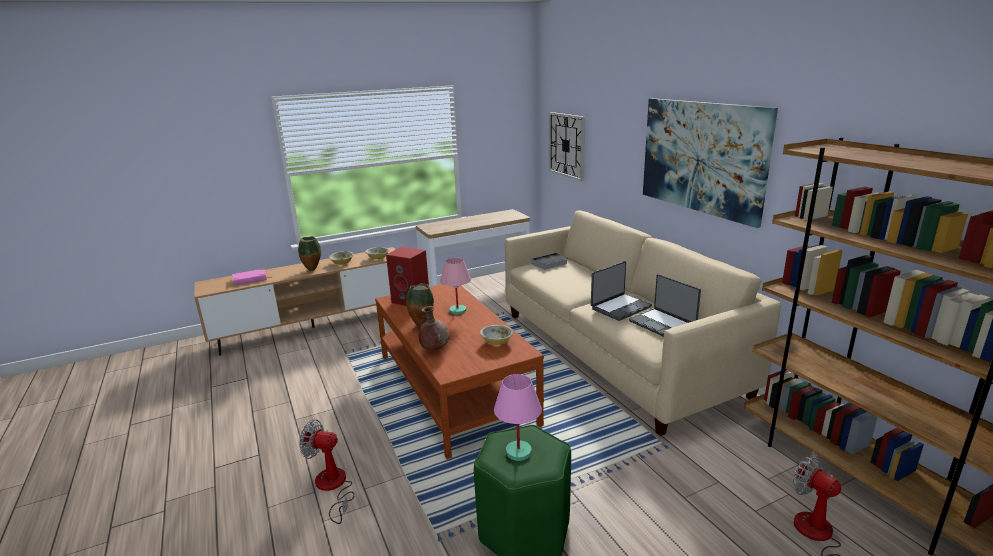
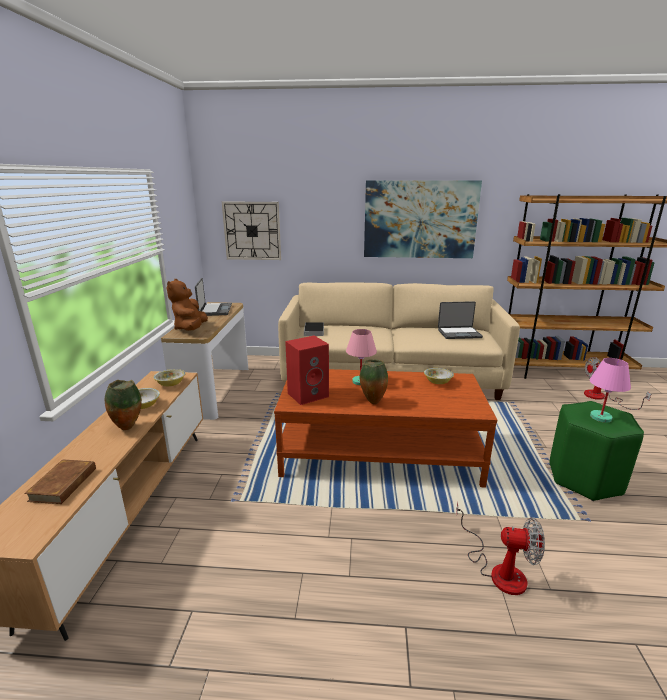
camera: 60 degrees left, 0 degrees up
pink book [232,269,272,286] -> brown book [24,459,96,504]
fan [299,419,354,524] -> fan turned 120 degrees counterclockwise [456,502,545,595]
brown vase [419,306,450,350] -> none
laptop [591,261,652,321] -> laptop moved to [195,278,232,316]
none -> brown plush toy [167,279,208,331]

